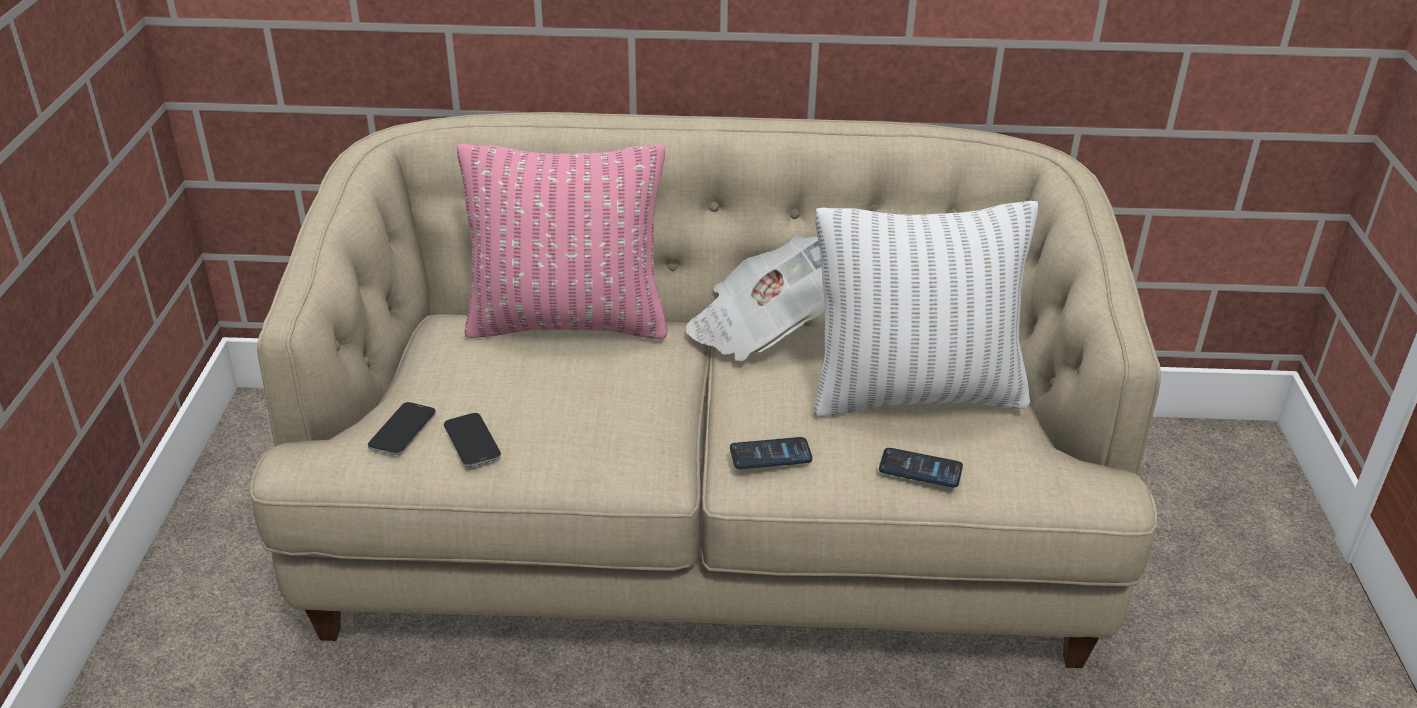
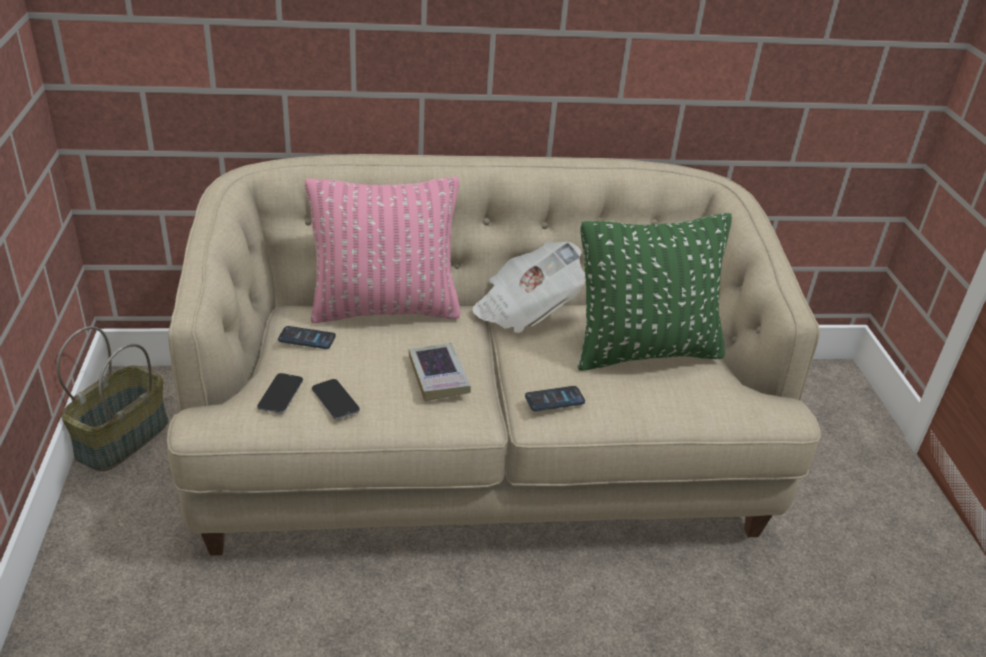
camera: 10 degrees left, 0 degrees up
white pillow [812,201,1038,417] -> green pillow [578,213,732,371]
phone [879,448,963,487] -> phone moved to [278,326,336,349]
none -> basket [57,326,168,471]
none -> book [408,343,471,401]

